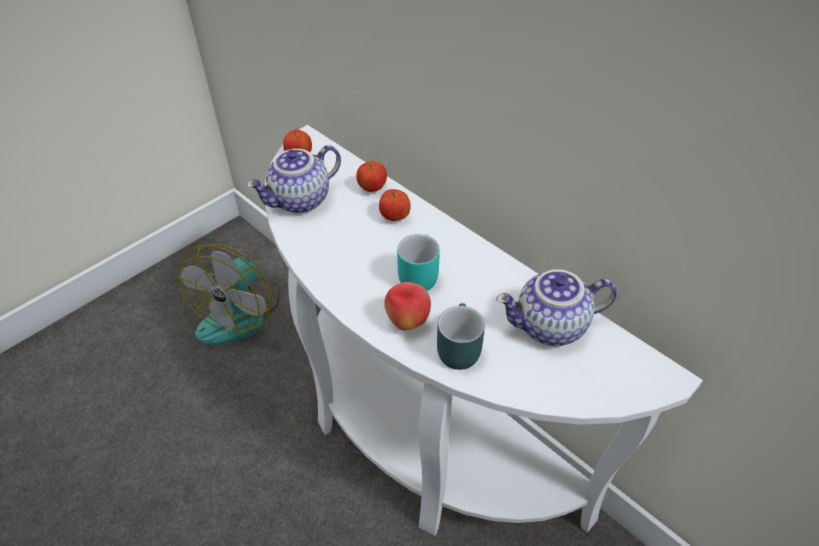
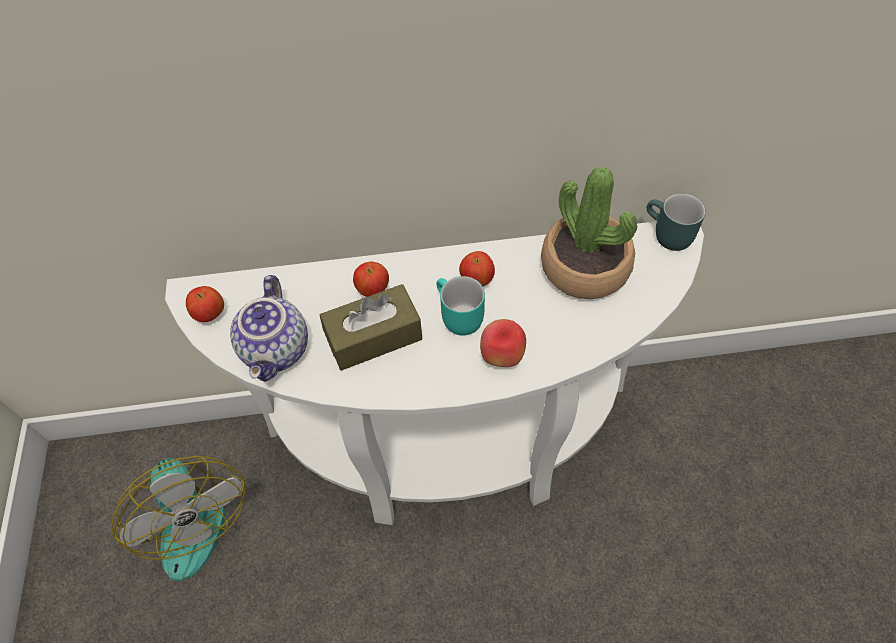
camera: 50 degrees left, 10 degrees up
apple [356,161,387,192] -> apple moved to [459,251,495,286]
turquoise mug [437,303,485,370] -> turquoise mug moved to [647,193,706,251]
teapot [496,270,617,346] -> potted plant [541,167,637,299]
none -> brown tissue box [320,284,422,371]

